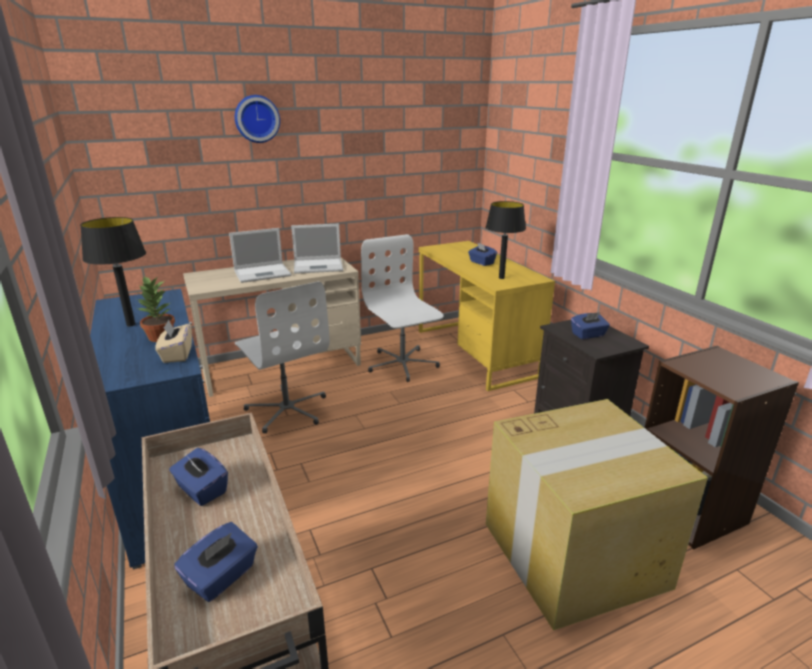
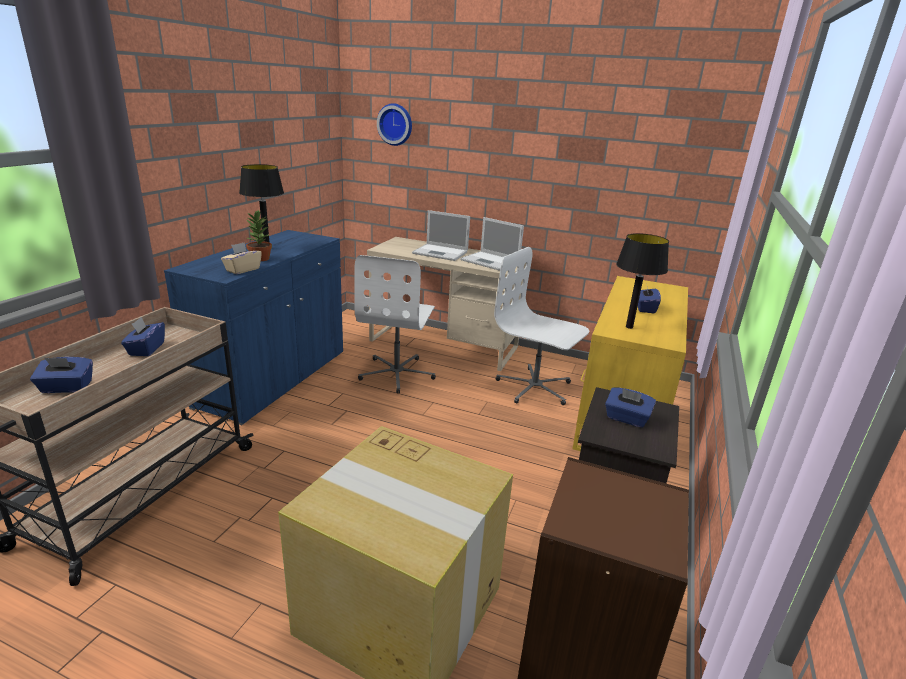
camera: 45 degrees right, 0 degrees up
wall clock [235,95,280,143] -> wall clock moved to [377,103,412,146]
white office chair [361,234,443,382] -> white office chair turned 75 degrees counterclockwise [494,247,589,405]

